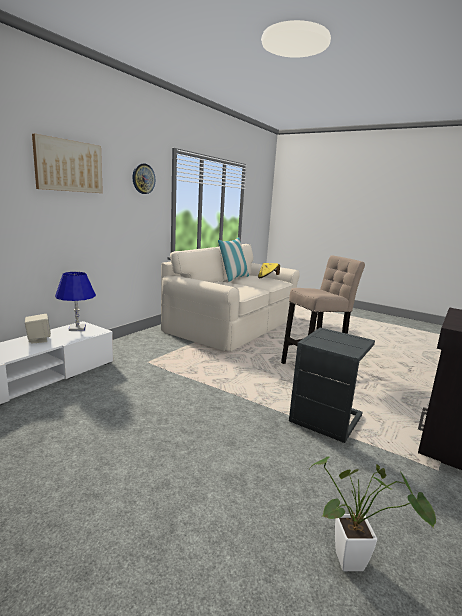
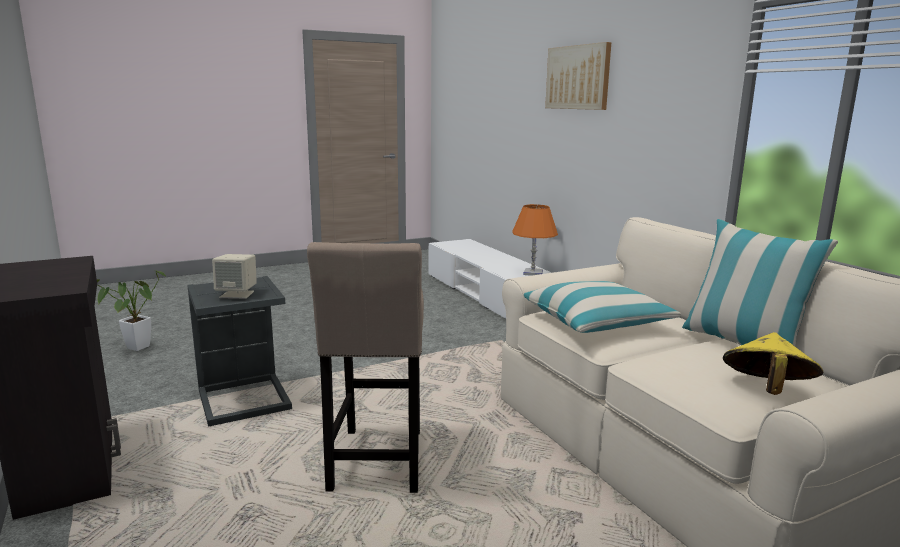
camera: 120 degrees right, 0 degrees up
beige speaker [25,314,51,343] -> beige speaker moved to [212,254,257,299]
blue table lamp [55,272,96,331] -> orange table lamp [512,204,558,276]
wall clock [132,163,155,194] -> none
none -> pillow [524,281,681,333]

